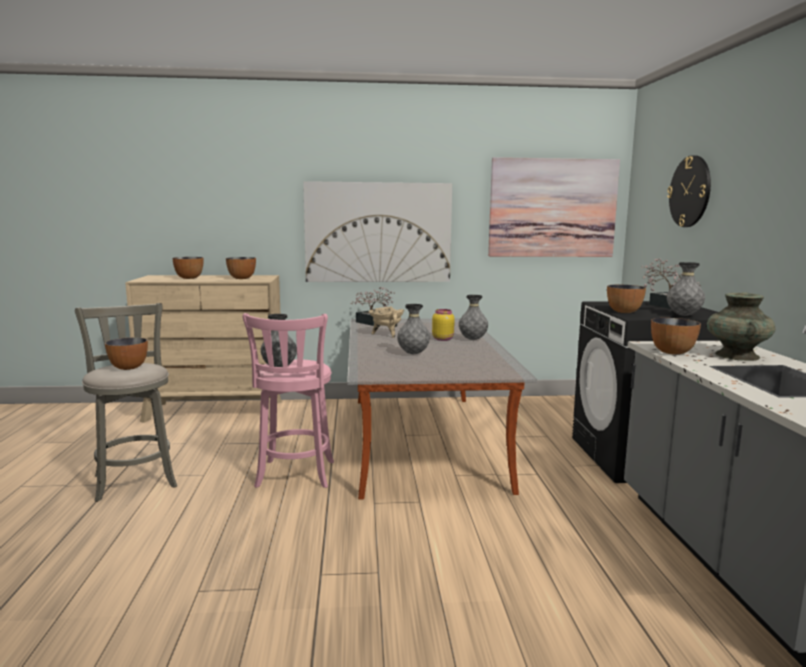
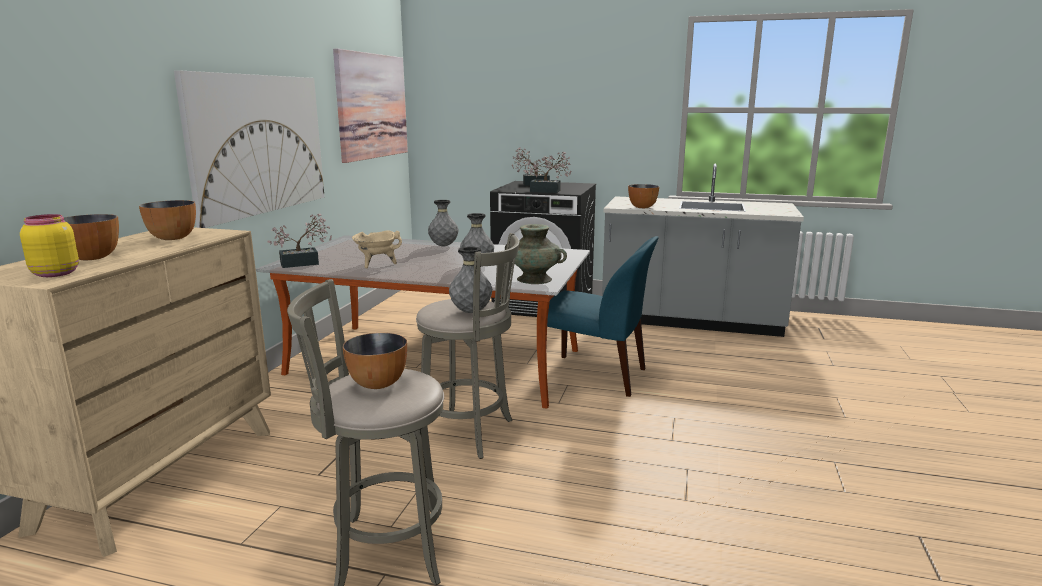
camera: 70 degrees left, 5 degrees up
pink stool [243,313,334,488] -> grey stool [416,233,519,459]
yellow jar [432,309,455,341] -> yellow jar moved to [20,214,79,277]
bowl [607,285,646,313] -> potted plant [524,152,571,193]
wall clock [667,155,711,227] -> none
grey vase [667,262,705,316] -> none
turquoise vase [707,292,776,361] -> turquoise vase moved to [505,224,567,284]
none -> blue chair [546,236,659,397]

